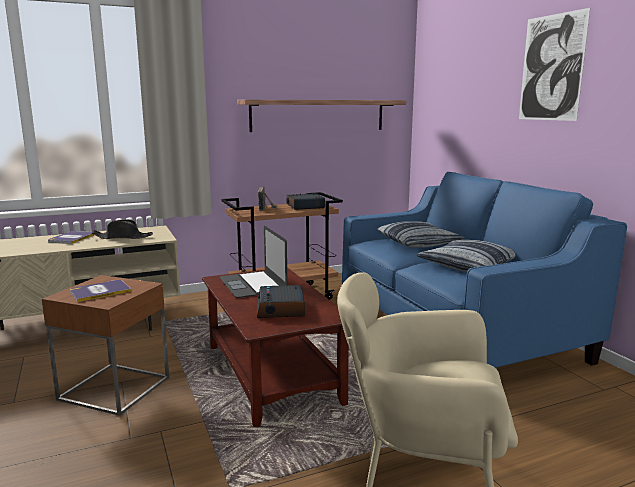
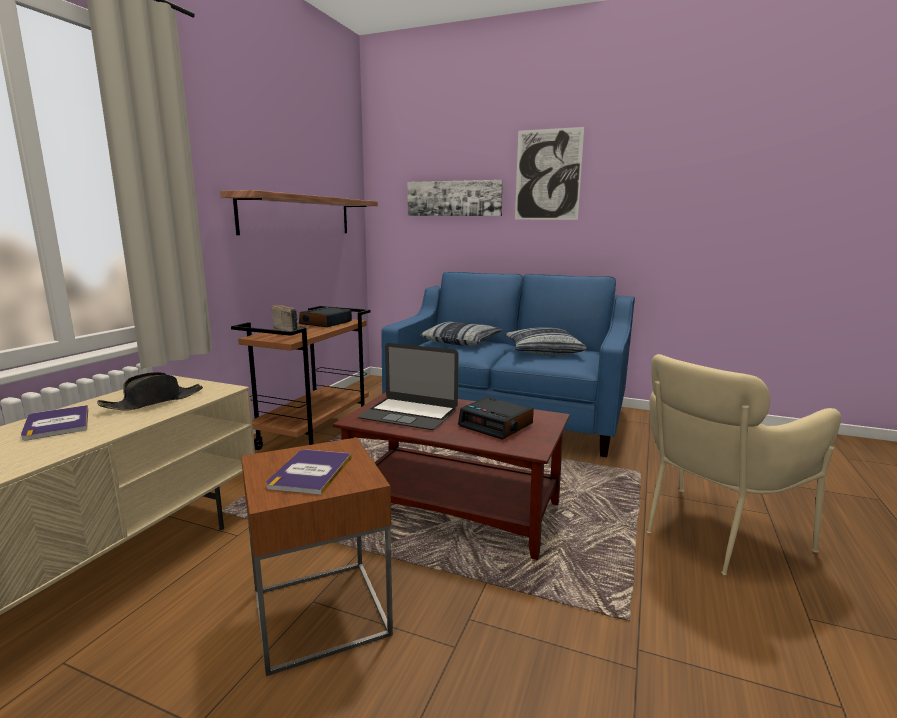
camera: 45 degrees left, 0 degrees up
none -> picture [407,180,503,216]

